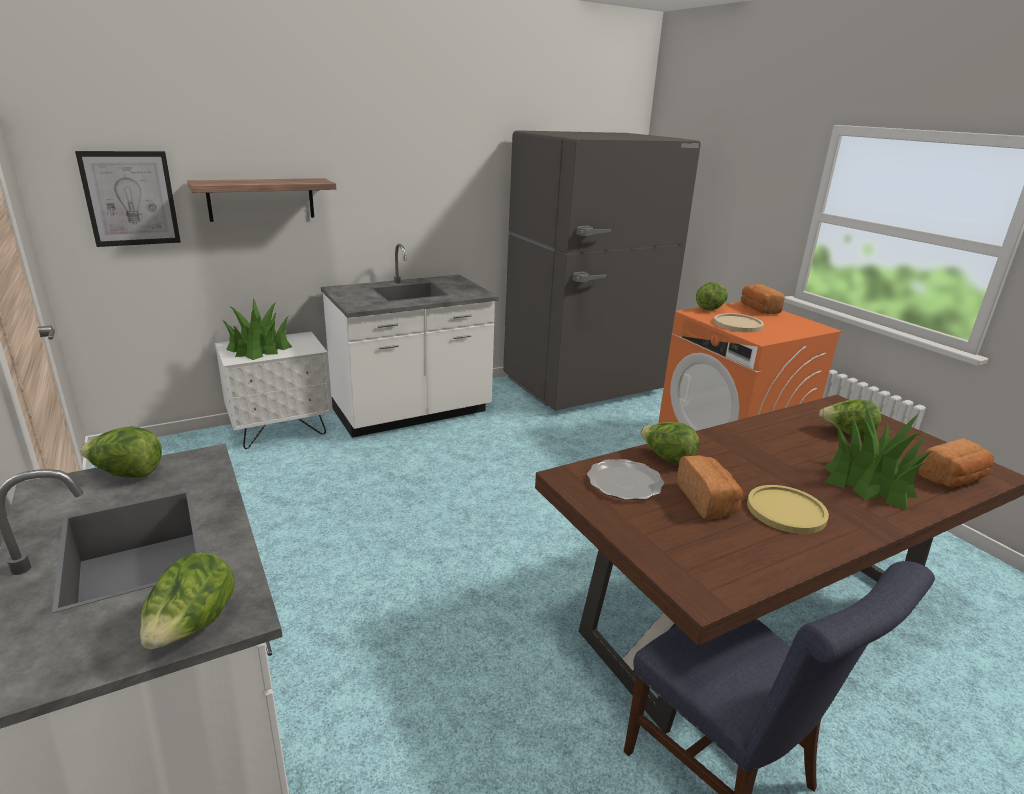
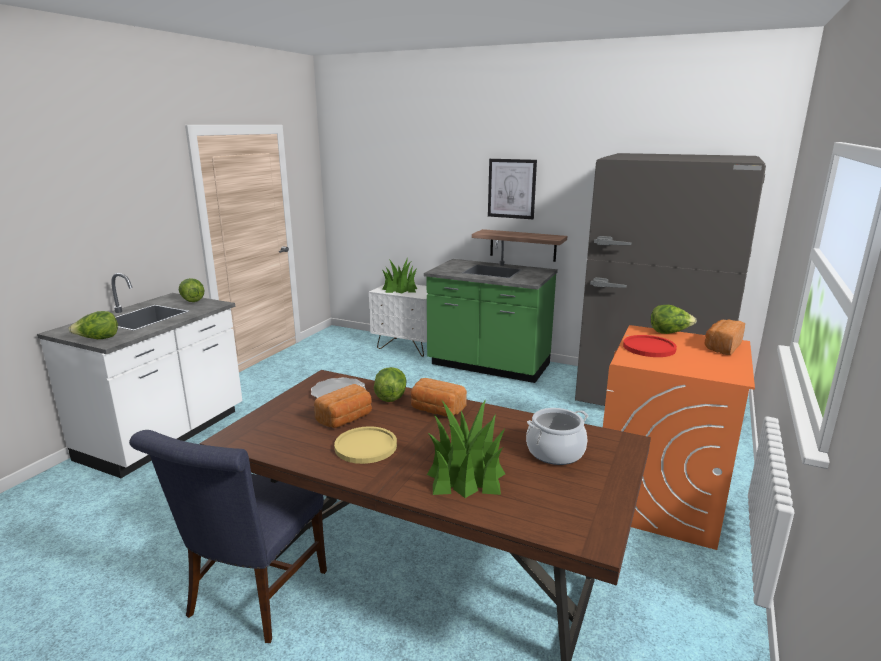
camera: 55 degrees right, 5 degrees down
picture [75,151,181,247] -> picture moved to [488,159,537,219]
shelf [187,178,336,222] -> shelf moved to [472,229,567,262]
white counter [321,244,499,438] -> green counter [424,240,558,383]
beige plate [714,313,764,332] -> red plate [623,335,677,357]
lettuce [819,399,881,436] -> cooking pot [526,408,588,465]
bread [919,438,994,487] -> bread moved to [411,378,467,417]

